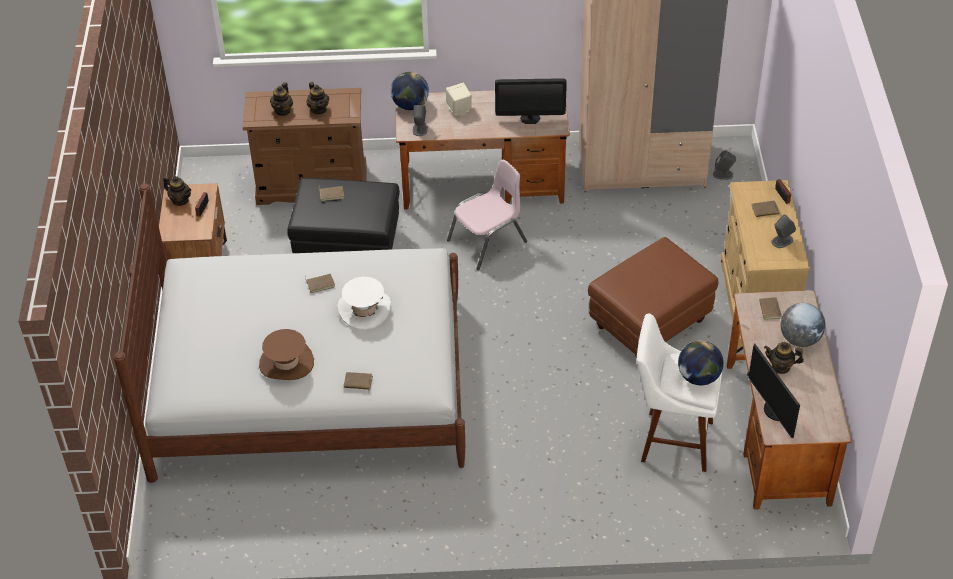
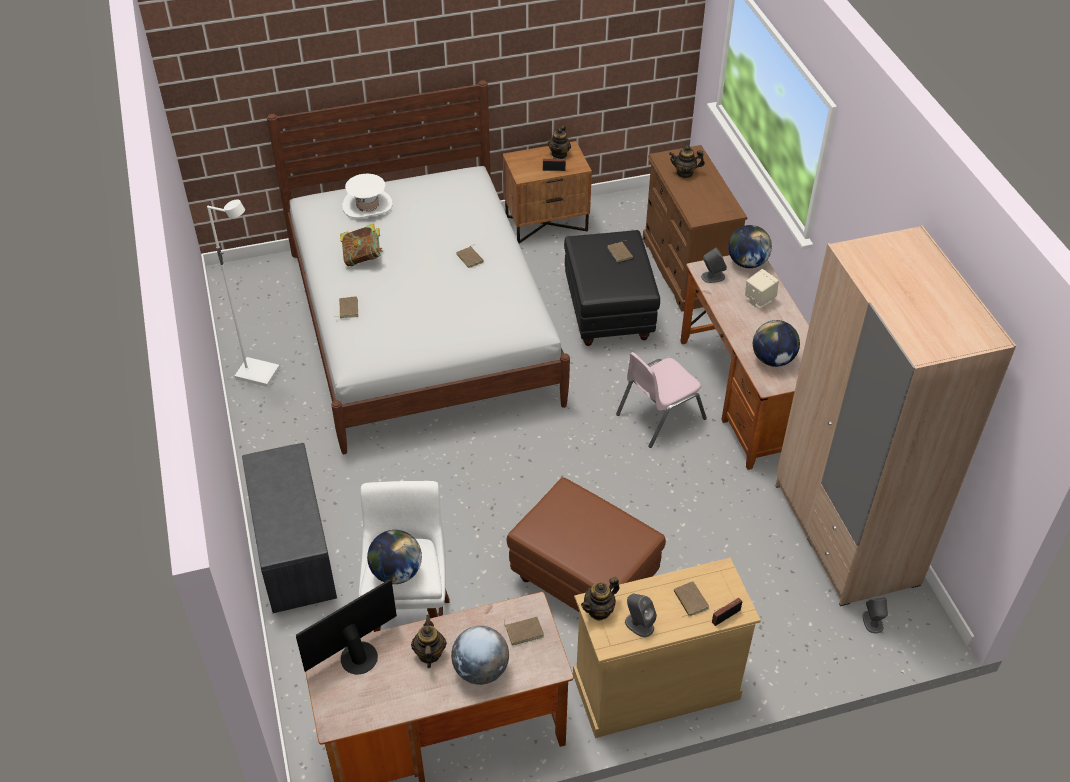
camera: 75 degrees right, 0 degrees up
brown hat [259,329,314,380] -> book [340,224,383,266]
teapot [306,82,329,114] -> teapot moved to [581,577,619,621]
white hat [337,277,391,330] -> white hat moved to [342,174,393,219]
pink chair [447,160,527,270] -> pink chair turned 105 degrees clockwise [616,352,707,448]
monitor [495,78,567,124] -> globe [753,320,800,367]
none -> white floor lamp [207,199,280,387]
none -> grey bench [242,443,337,613]

